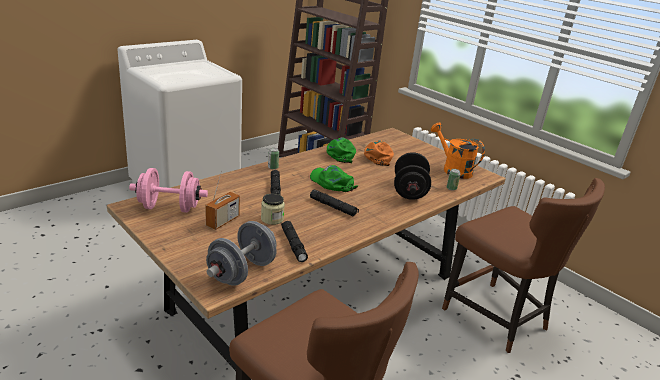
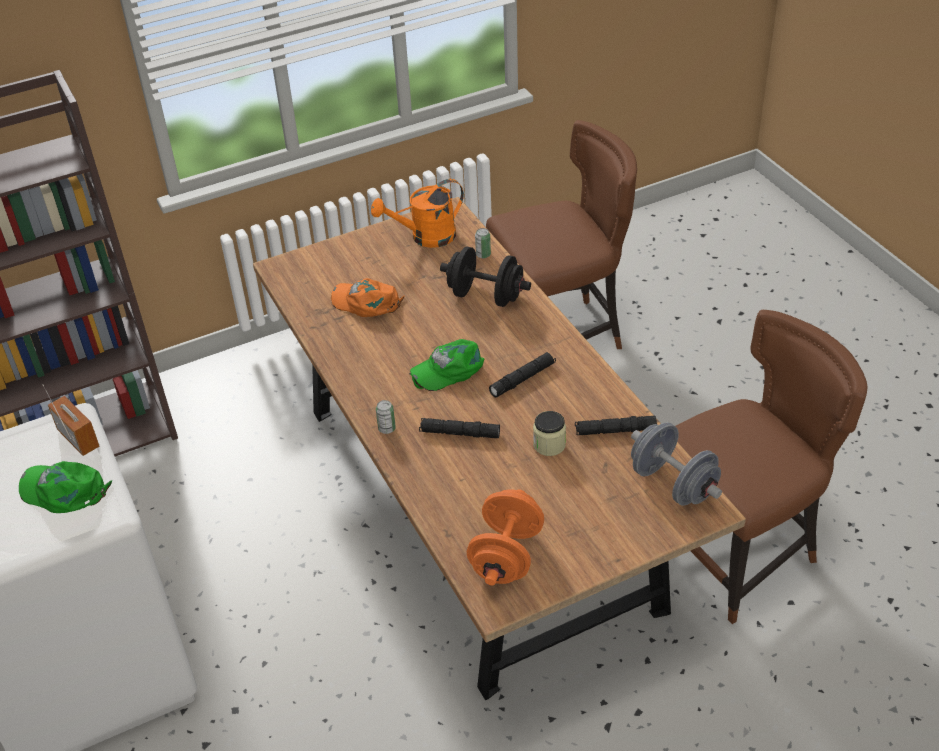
camera: 70 degrees left, 15 degrees up
pink dumbbell [129,168,208,213] -> orange dumbbell [467,489,544,586]
radio [205,171,240,230] -> radio moved to [42,384,99,456]
green cap [326,137,356,163] -> green cap moved to [19,461,112,513]

